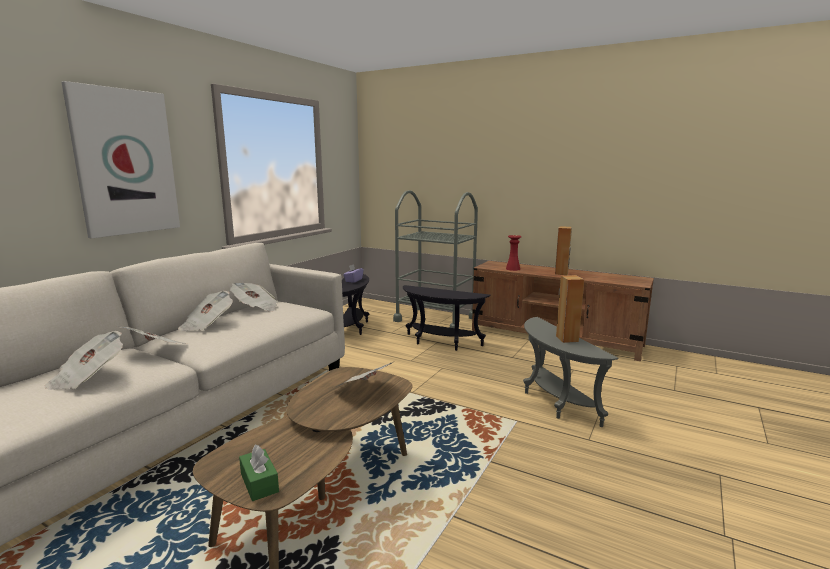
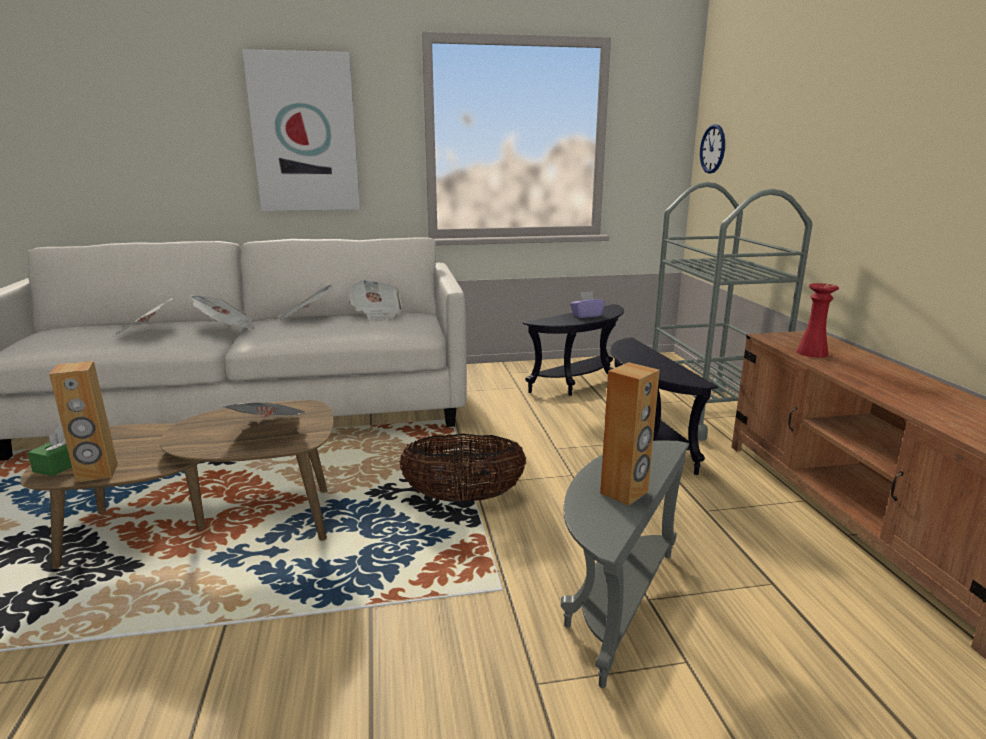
camera: 50 degrees right, 5 degrees up
brown speaker [555,226,572,275] -> brown speaker moved to [49,361,118,482]
none -> basket [400,434,526,502]
none -> wall clock [700,124,725,174]

